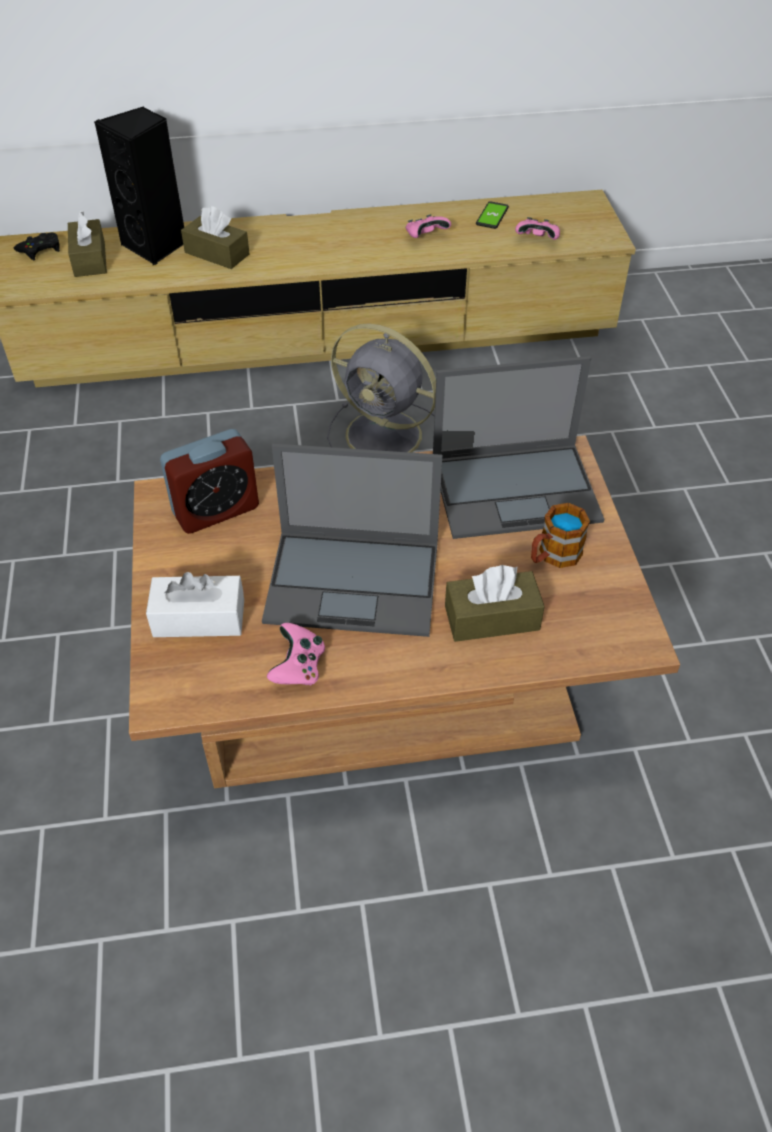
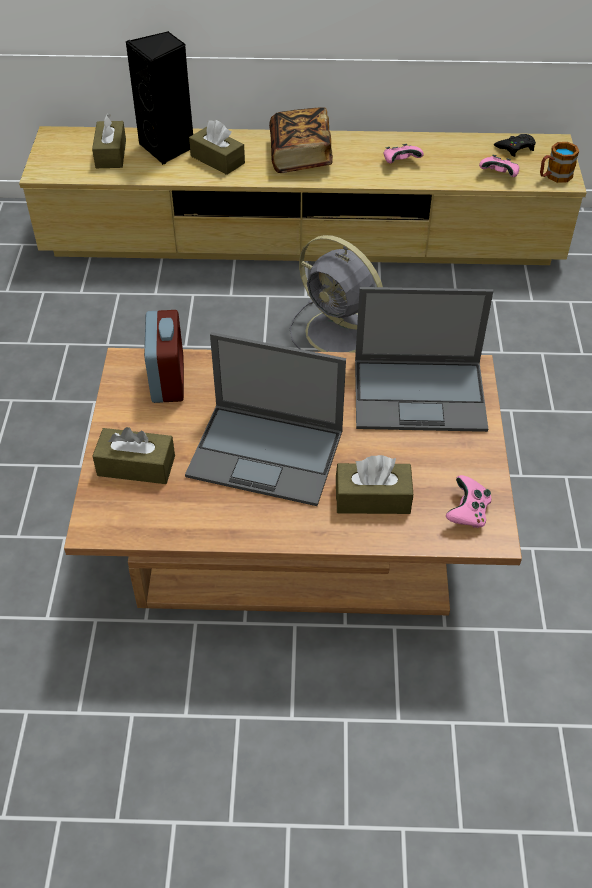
camera: 10 degrees right, 0 degrees up
black game controller [14,233,60,260] -> black game controller moved to [494,134,536,157]
white tissue box [146,572,244,637] -> brown tissue box [92,427,175,484]
alarm clock [160,429,259,534] -> alarm clock turned 75 degrees counterclockwise [144,310,184,403]
pink game controller [267,623,325,686] -> pink game controller moved to [446,475,491,528]
phone [476,201,509,229] -> none
mug [531,503,590,568] -> mug moved to [540,142,579,183]
none -> book [269,107,333,173]

